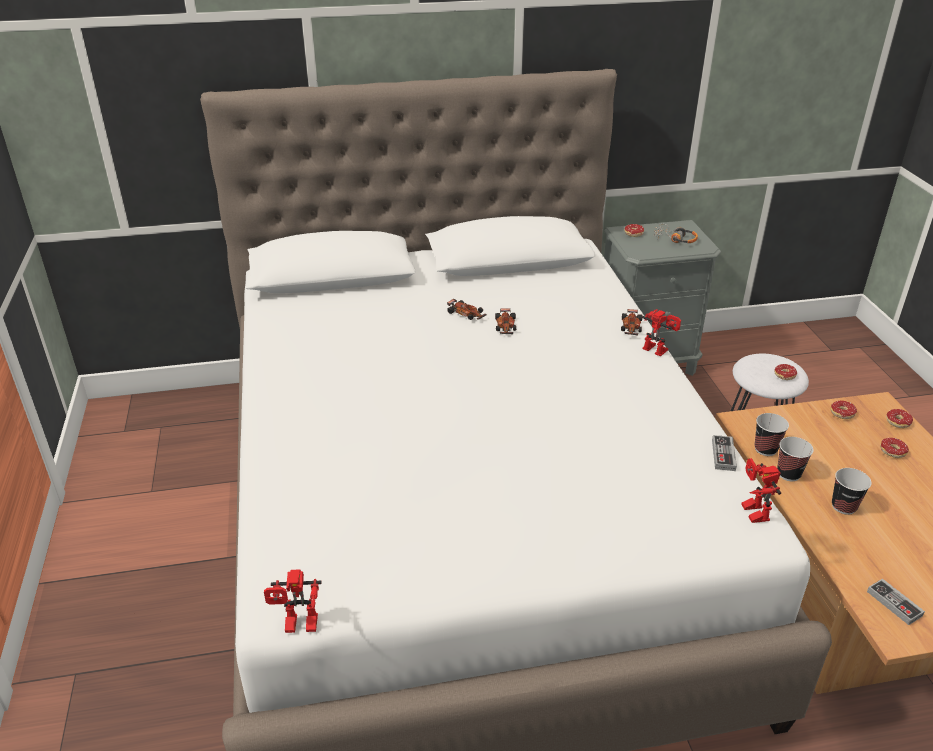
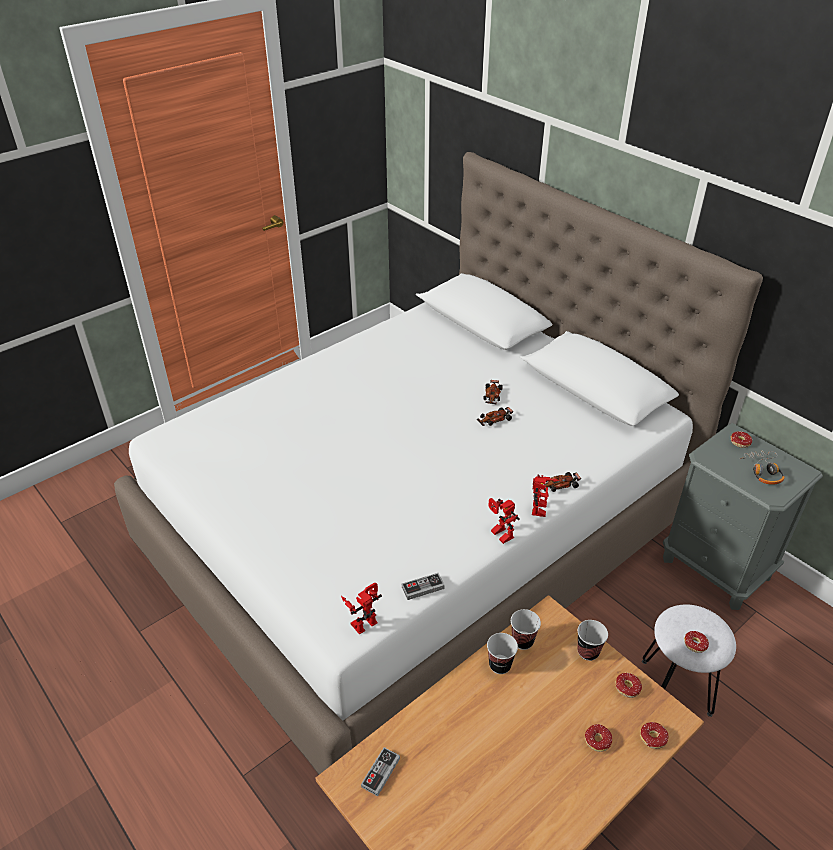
camera: 60 degrees right, 5 degrees up
toy robot [264,569,322,633] -> toy robot moved to [488,498,520,544]
cup [832,468,872,515] -> cup moved to [577,620,608,661]

